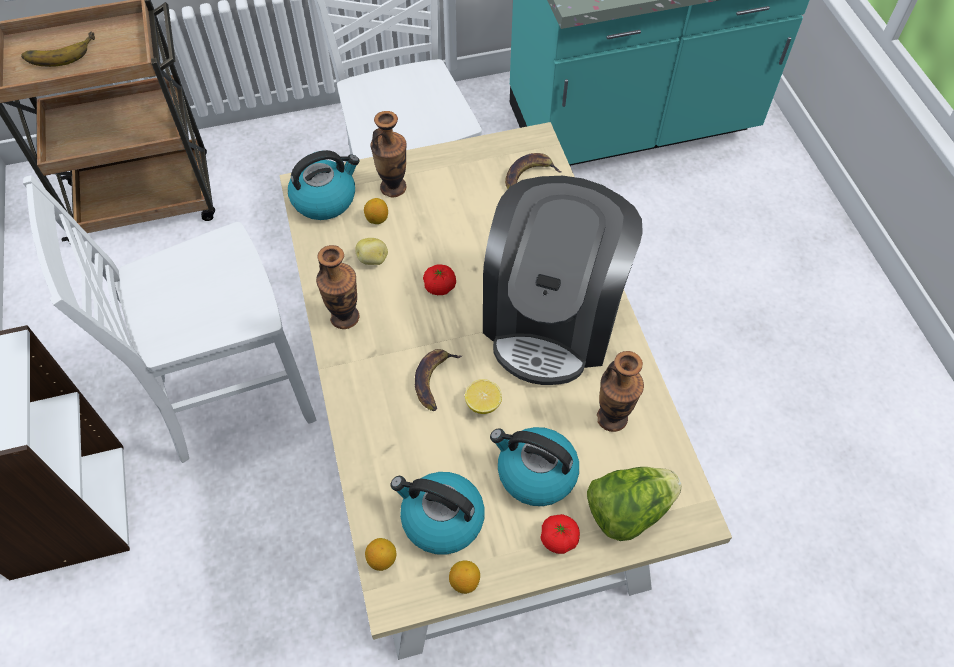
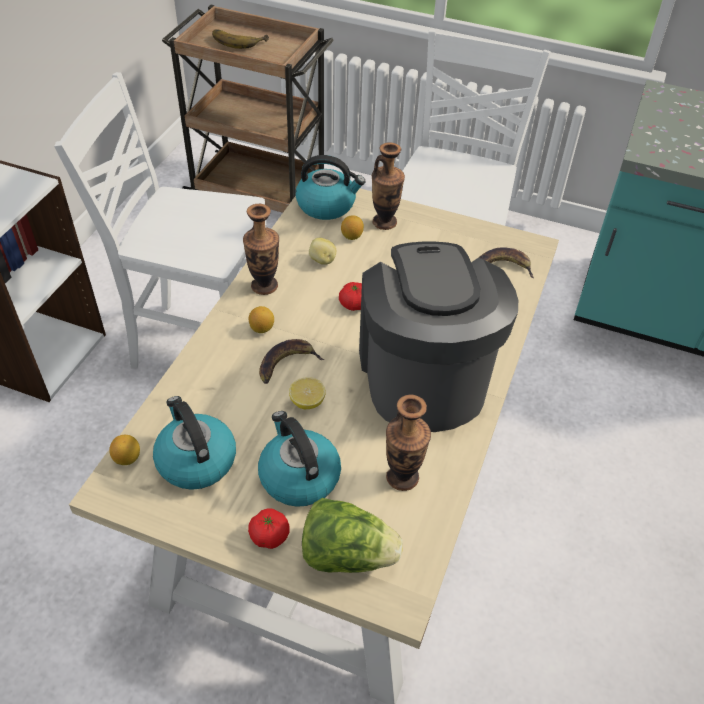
camera: 35 degrees right, 10 degrees down
lemon [449,561,480,594] -> lemon moved to [249,306,274,333]
coffee machine [483,176,643,385] -> coffee machine turned 120 degrees clockwise [359,242,518,432]

